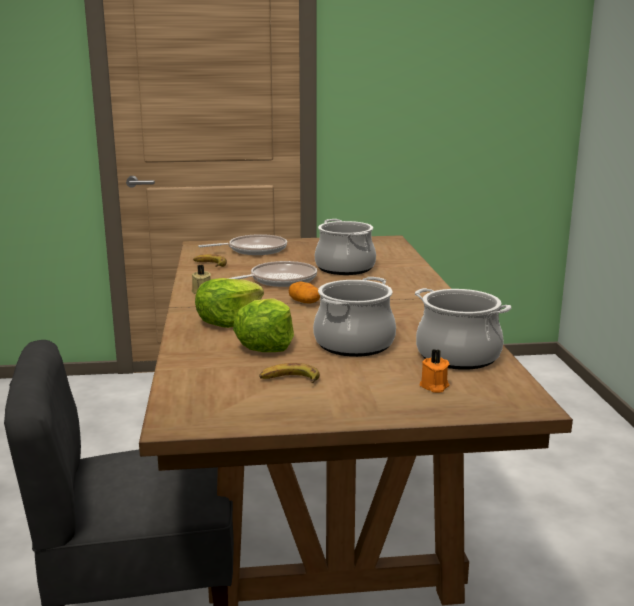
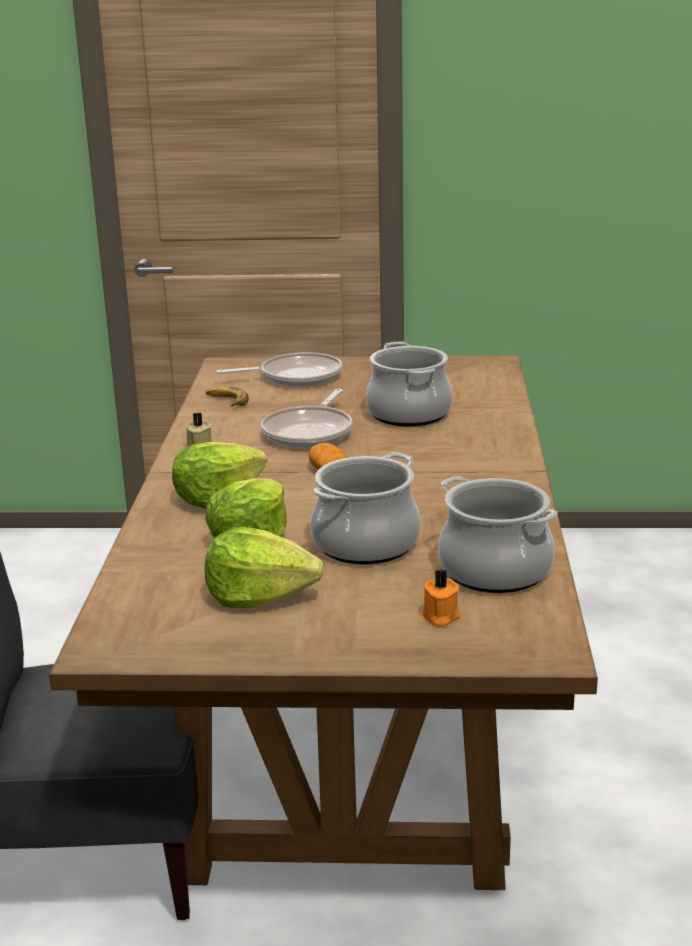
camera: 10 degrees right, 5 degrees up
frying pan [228,261,317,287] -> frying pan turned 135 degrees clockwise [261,389,352,448]
banana [259,363,320,383] -> lettuce [205,527,324,608]

